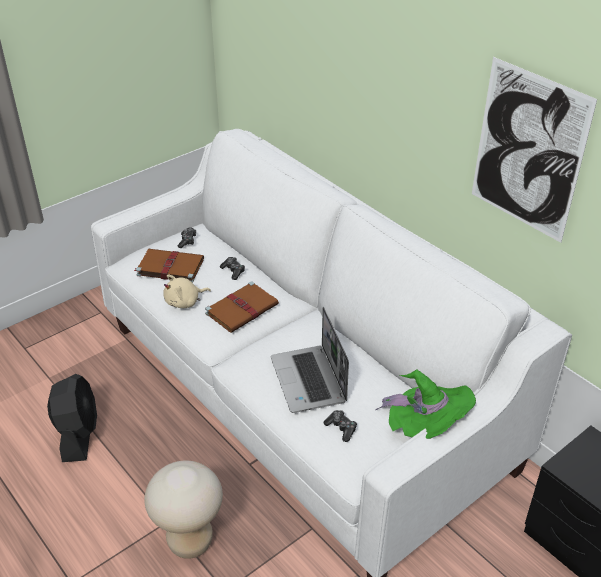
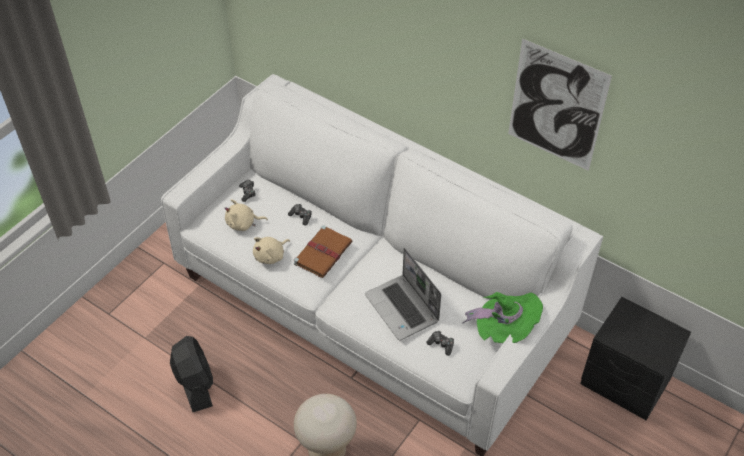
camera: 15 degrees left, 10 degrees up
brown book [134,249,204,283] -> beige plush toy [225,199,268,231]

